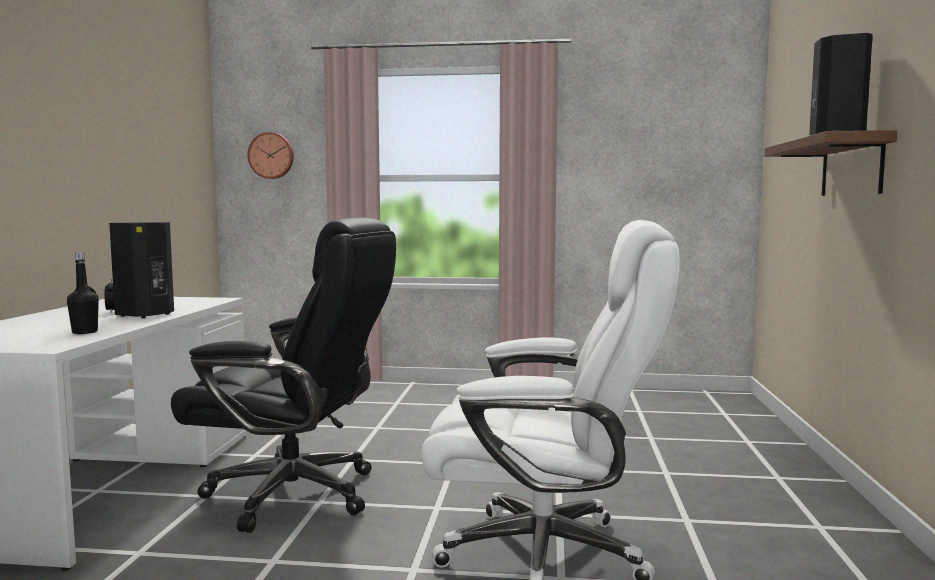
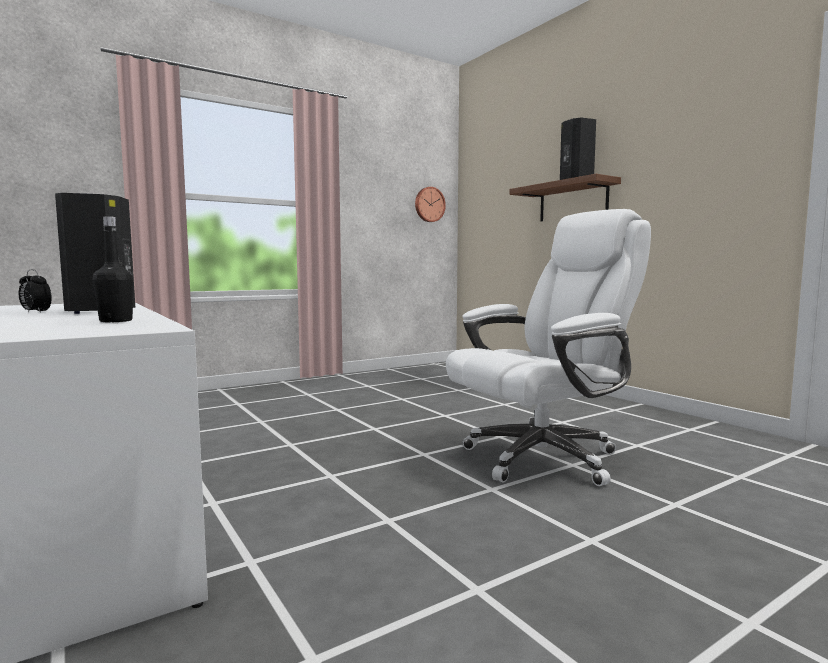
camera: 40 degrees left, 0 degrees up
black office chair [171,218,396,533] -> none
wall clock [248,132,294,179] -> wall clock moved to [415,187,446,222]

